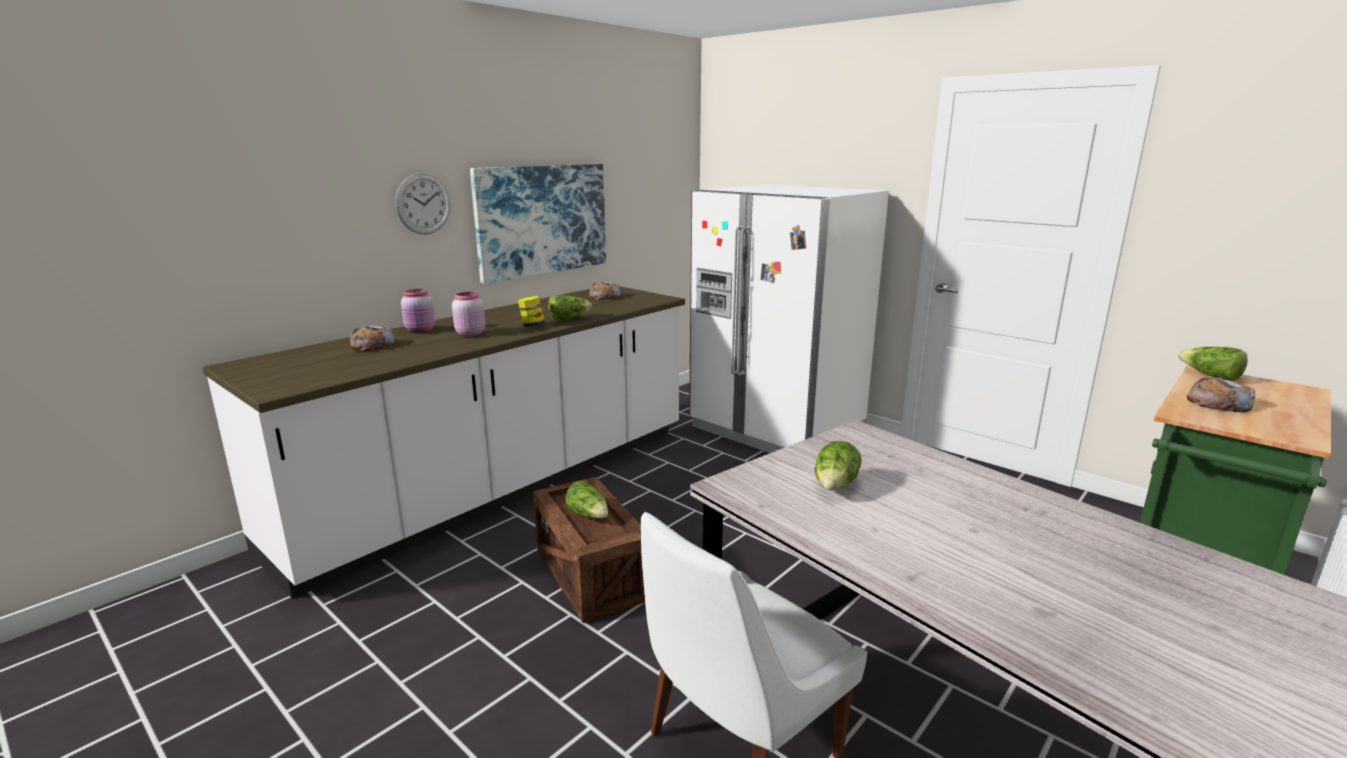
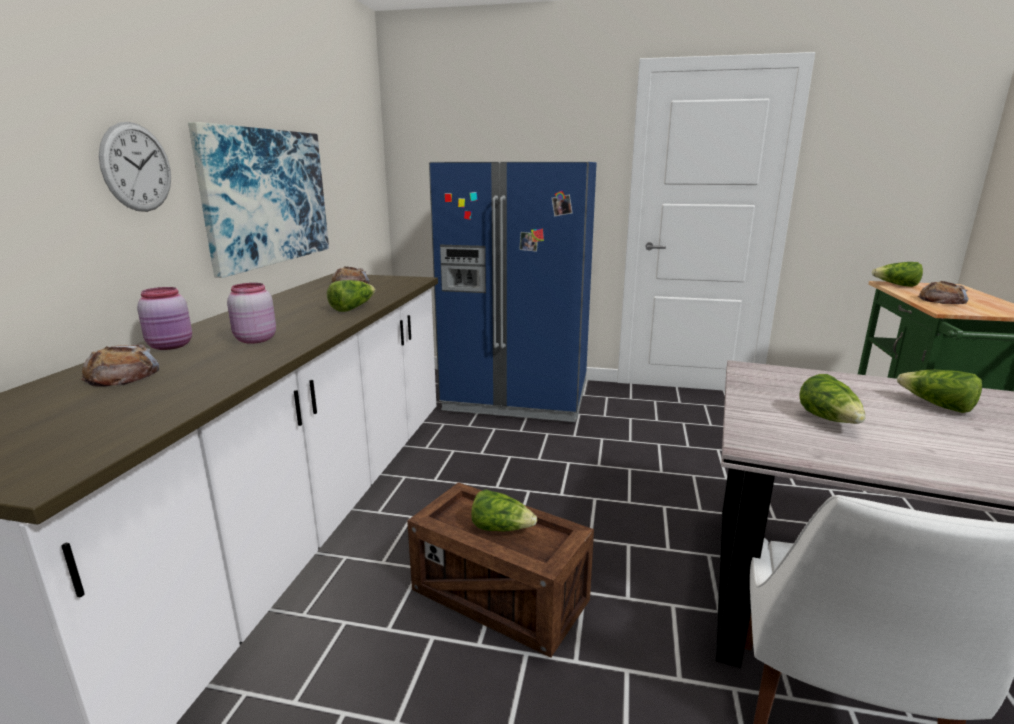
camera: 30 degrees left, 0 degrees up
jar [518,296,545,327] -> none
white fridge [689,184,889,453] -> blue fridge [429,162,597,422]
none -> lettuce [897,370,982,413]

